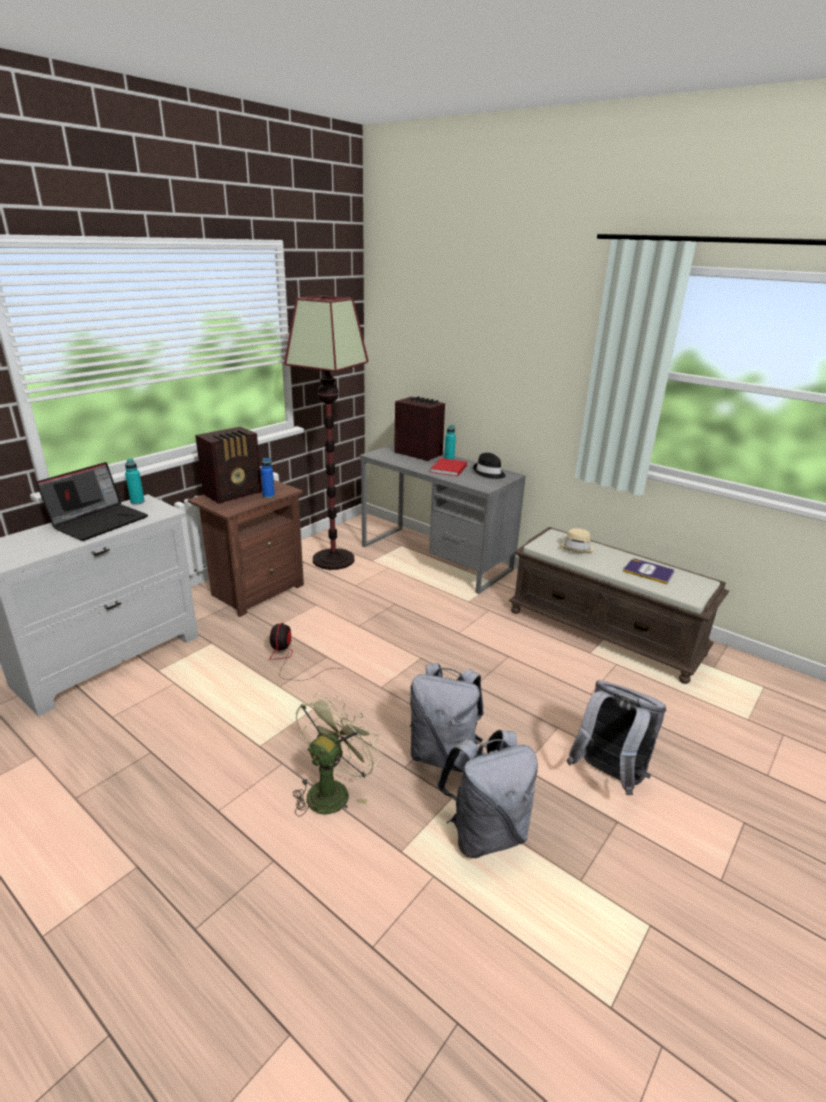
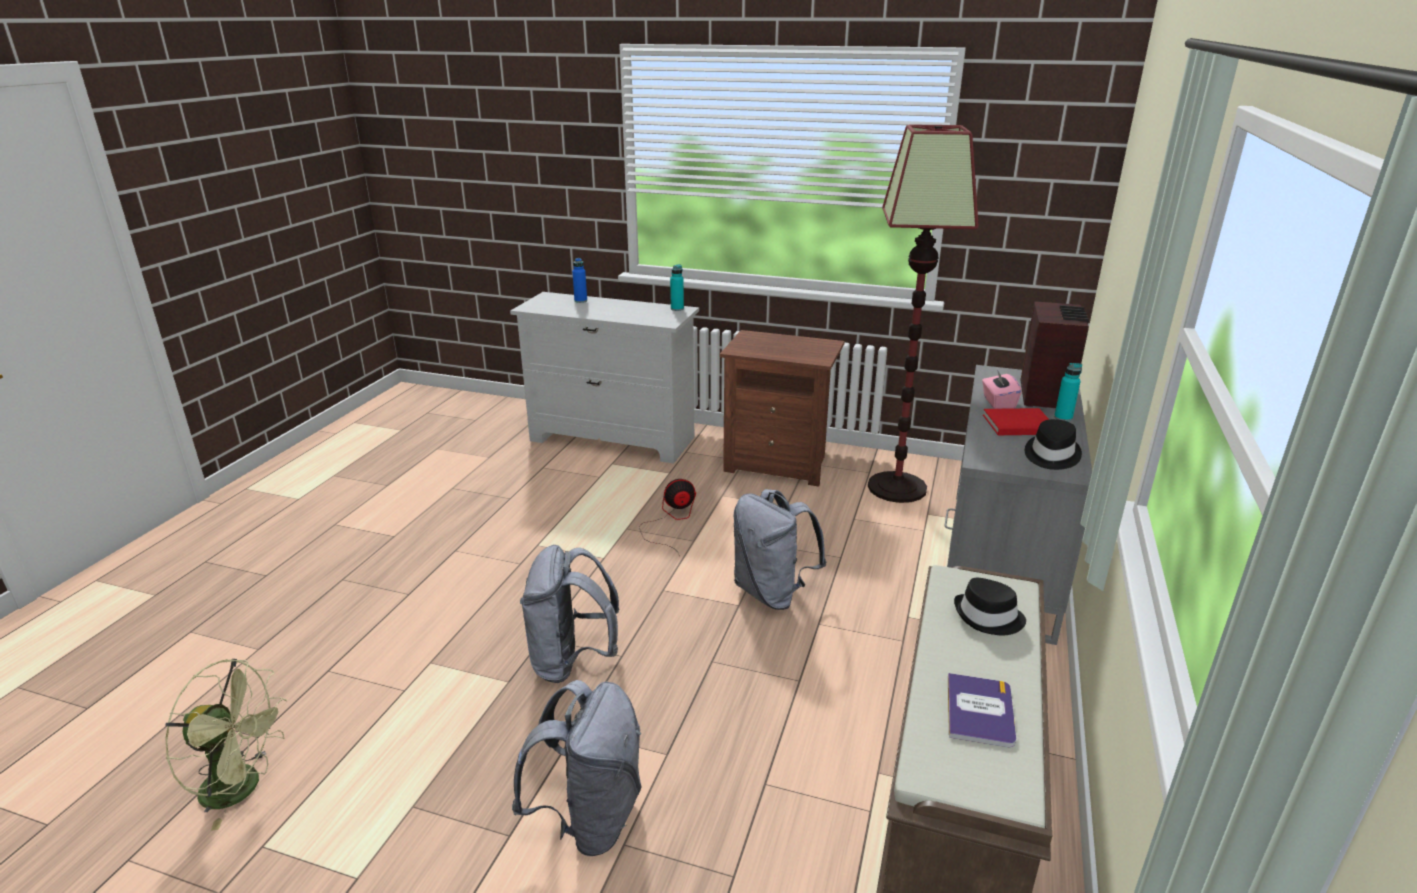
camera: 70 degrees right, 0 degrees up
laptop [36,462,148,541] -> none
radio [195,427,262,504] -> none
blue bottle [261,458,275,498] -> blue bottle moved to [572,258,587,303]
green fan [293,693,382,817] -> green fan moved to [165,659,287,831]
grey backpack [437,730,538,858] -> grey backpack moved to [734,489,826,610]
beige hat [560,528,594,553] -> black hat [954,578,1026,636]
none -> pink tissue box [982,369,1022,409]

